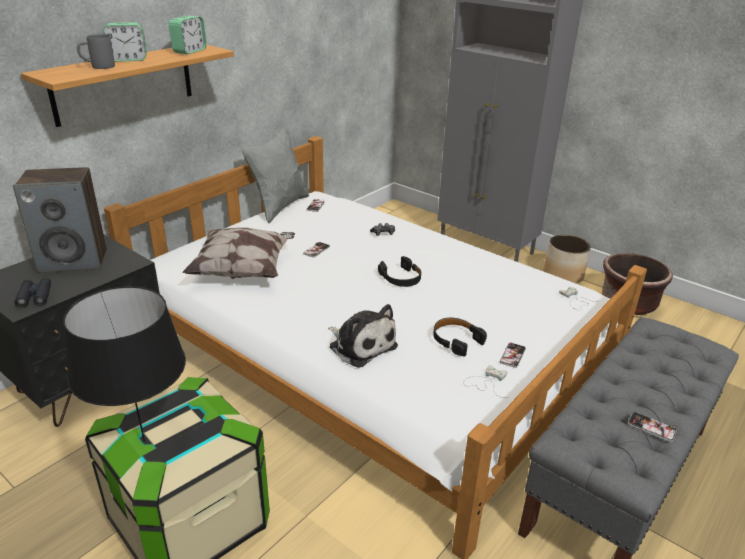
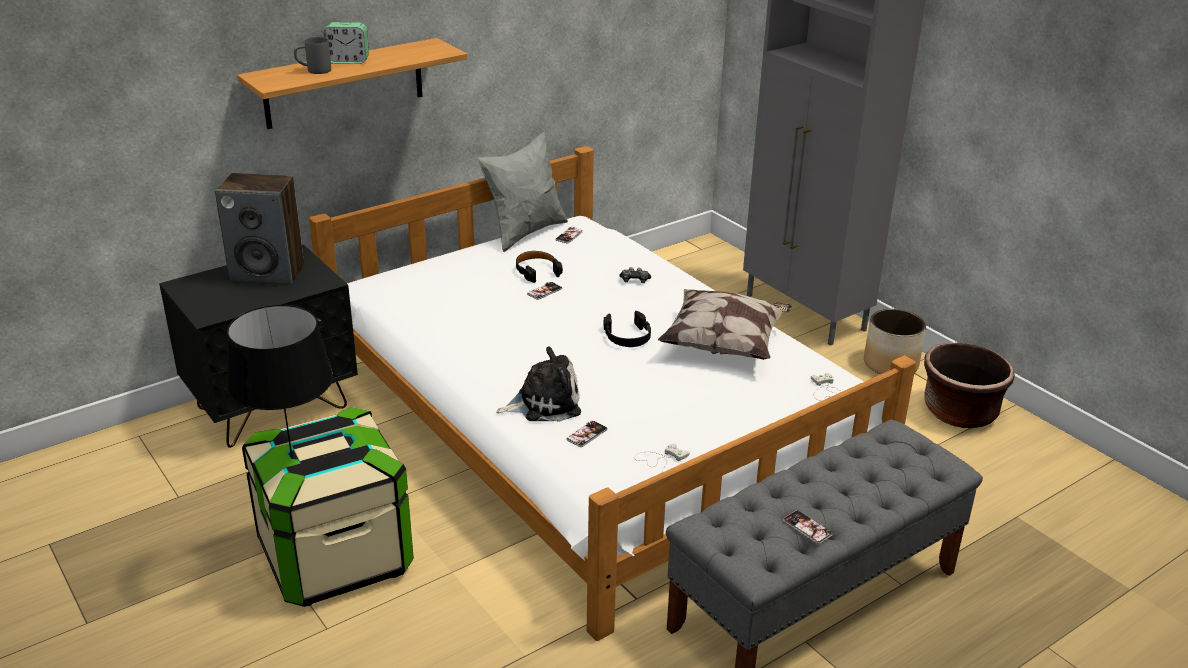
camera: 15 degrees right, 0 degrees up
black binoculars [14,278,51,308] -> none
alarm clock [169,16,207,54] -> none
pillow [182,228,295,279] -> pillow moved to [658,289,792,360]
plush toy [328,304,398,368] -> plush toy turned 75 degrees counterclockwise [496,346,581,422]
black headphones [433,318,487,357] -> black headphones moved to [516,251,563,283]
phone [500,343,526,368] -> phone moved to [566,421,607,447]

